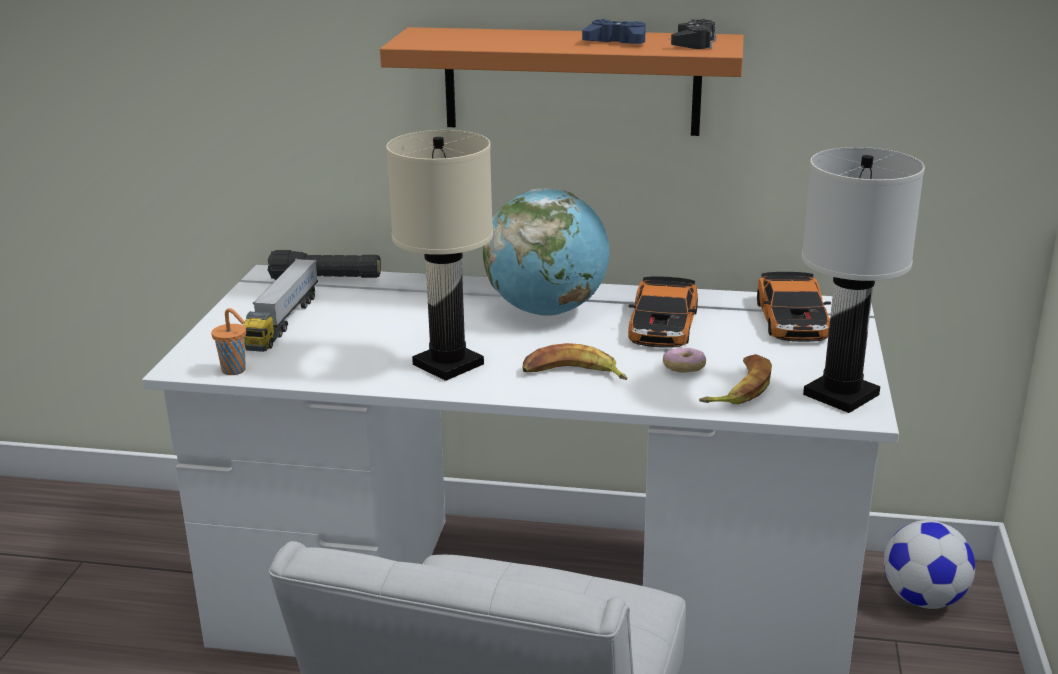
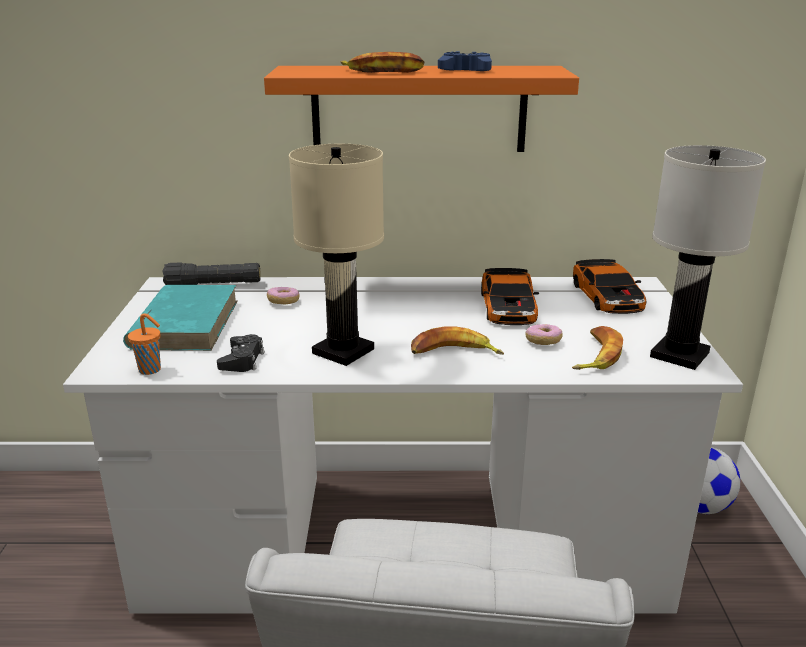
camera: 10 degrees left, 0 degrees up
toy truck [243,259,318,352] -> turquoise book [123,285,238,351]
globe [483,188,609,316] -> none
black game controller [671,19,716,49] -> black game controller moved to [217,334,265,372]
none -> donut [267,287,299,305]
none -> banana [341,52,424,73]

